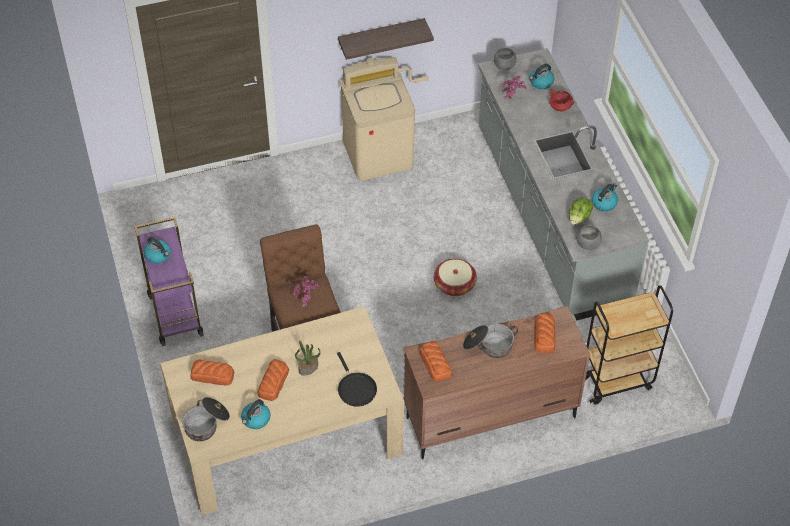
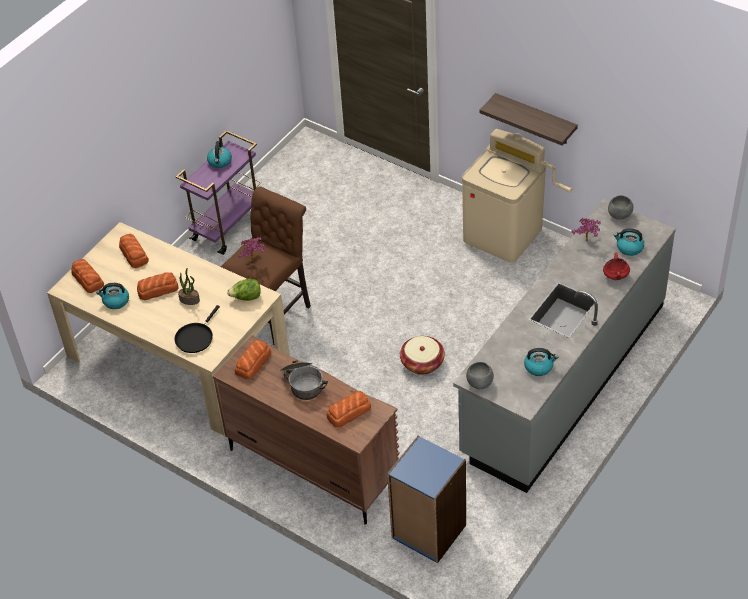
camera: 55 degrees right, 5 degrees down
cooking pot [182,397,230,441] -> bread [71,259,104,293]
lettuce [569,197,593,225] -> lettuce moved to [227,278,261,301]
brown cart [585,285,673,405] -> blue bookcase [387,436,466,563]

